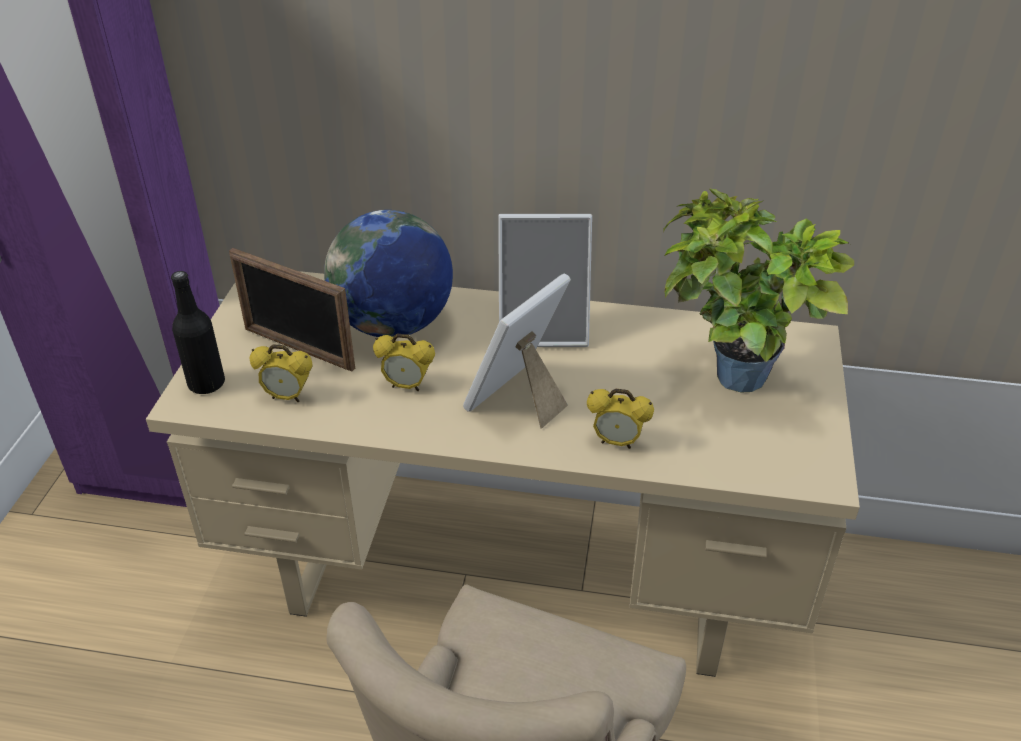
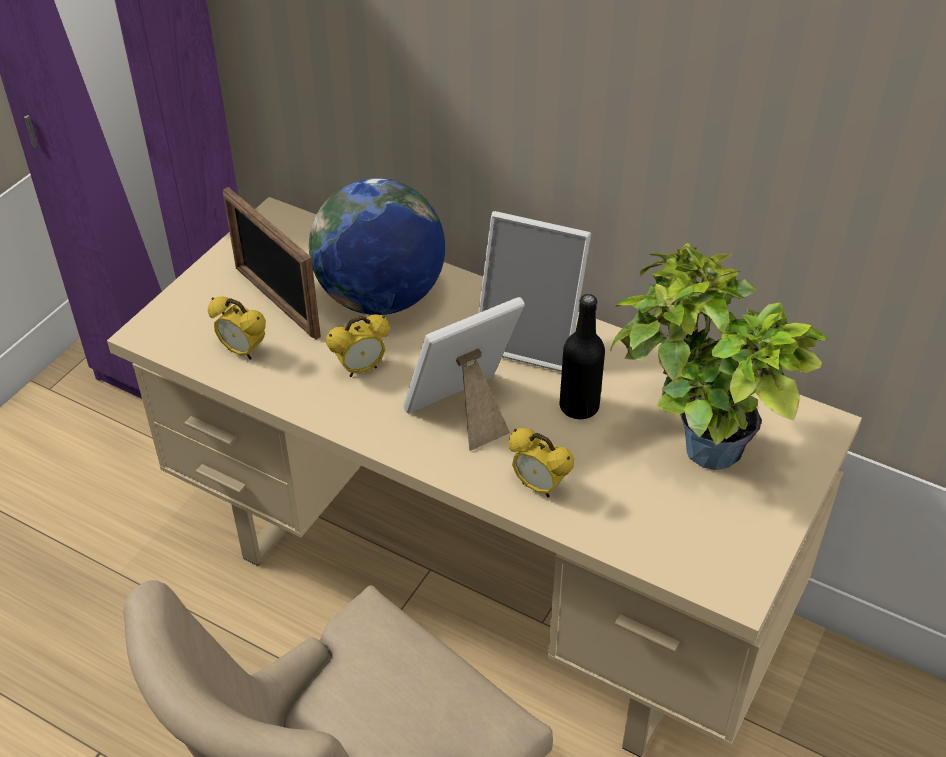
camera: 20 degrees right, 5 degrees up
black bottle [171,271,225,394] -> black bottle moved to [559,294,605,419]
alarm clock [373,333,435,391] -> alarm clock turned 60 degrees counterclockwise [326,315,390,377]

